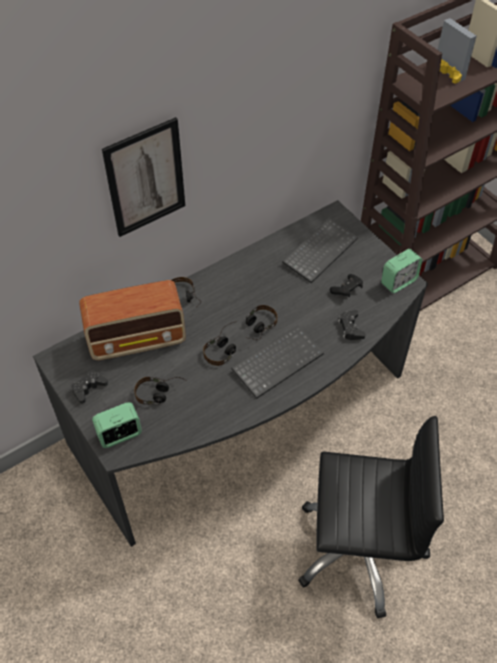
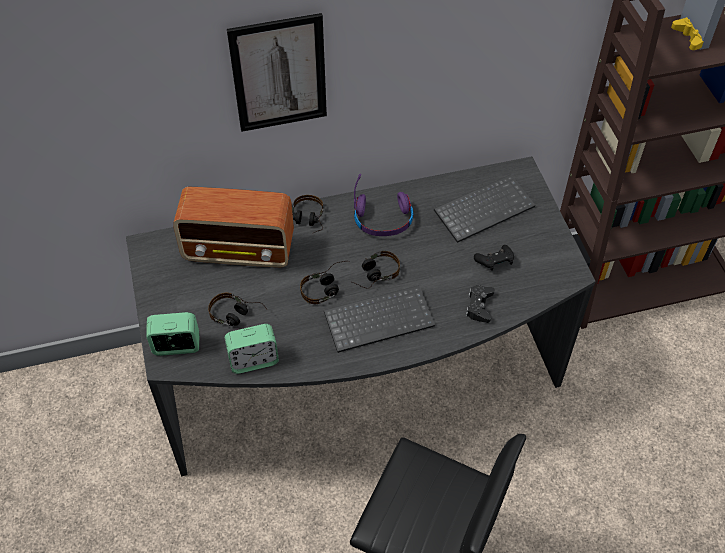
camera: 20 degrees right, 0 degrees up
black game controller [71,370,108,404] -> none
alarm clock [381,249,423,293] -> alarm clock moved to [225,324,279,374]
none -> purple headphones [354,174,413,236]

